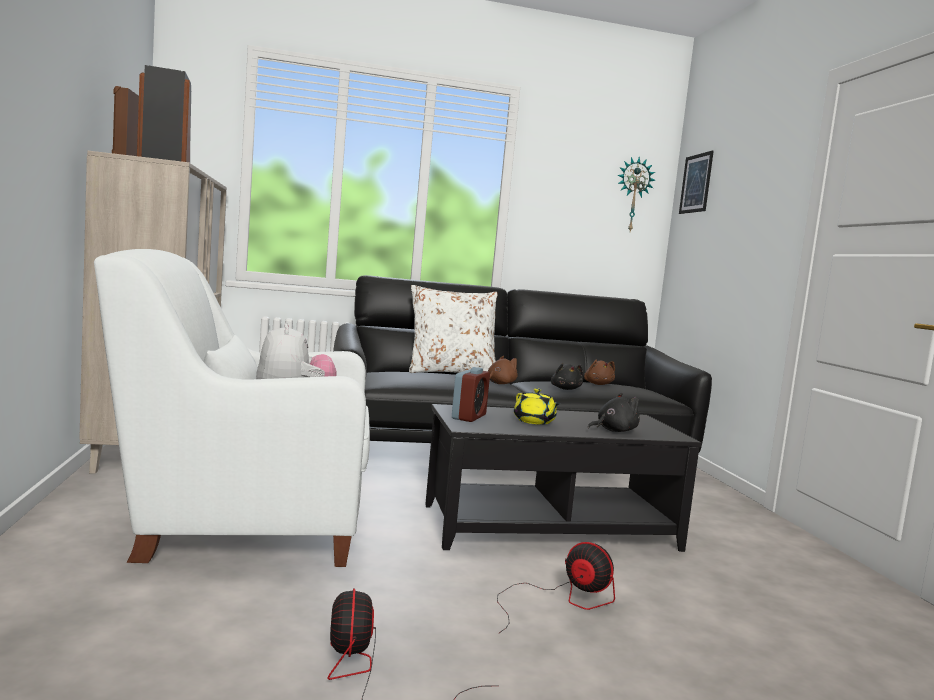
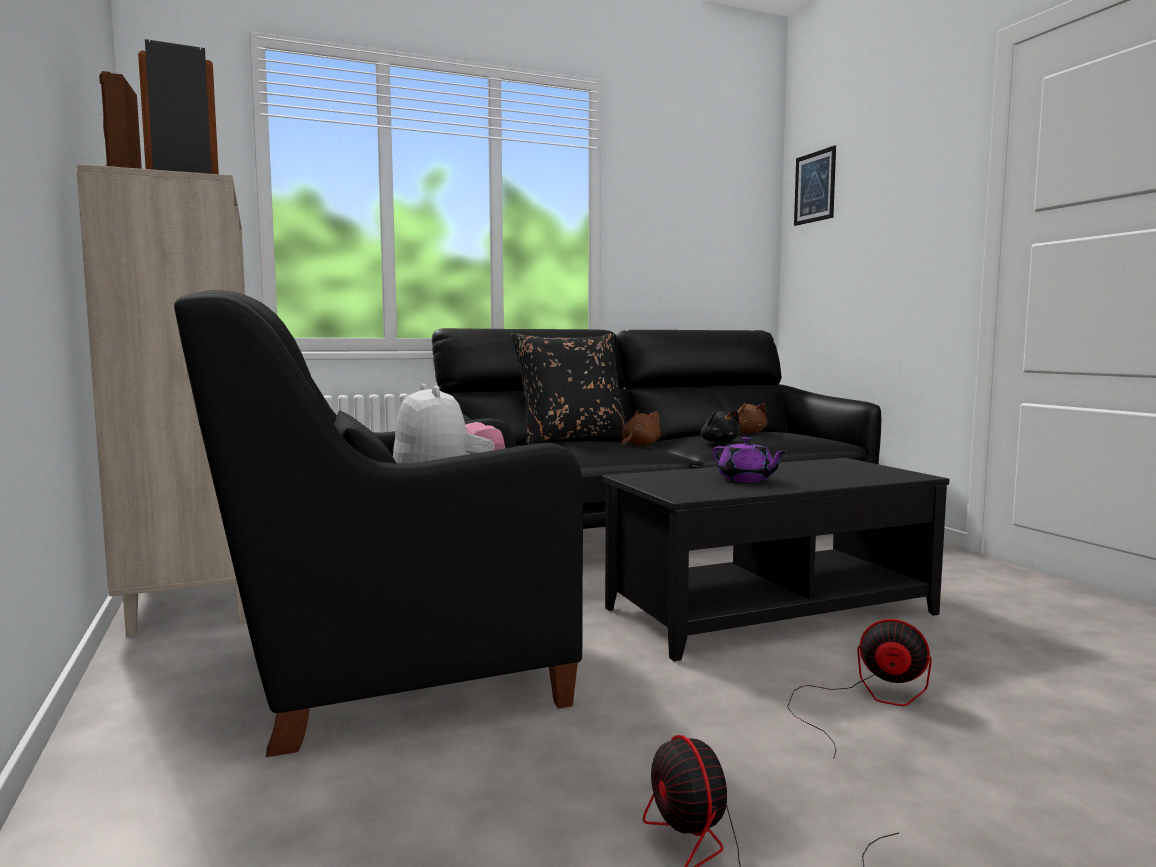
camera: 10 degrees left, 0 degrees up
white armchair [94,249,370,567] -> black armchair [174,290,583,757]
white pillow [409,285,498,373] -> black pillow [511,333,626,445]
alarm clock [452,367,490,422] -> none
yellow teapot [514,388,560,425] -> purple teapot [713,437,787,482]
black plush toy [588,393,640,432] -> none
wall clock [617,156,656,231] -> none

